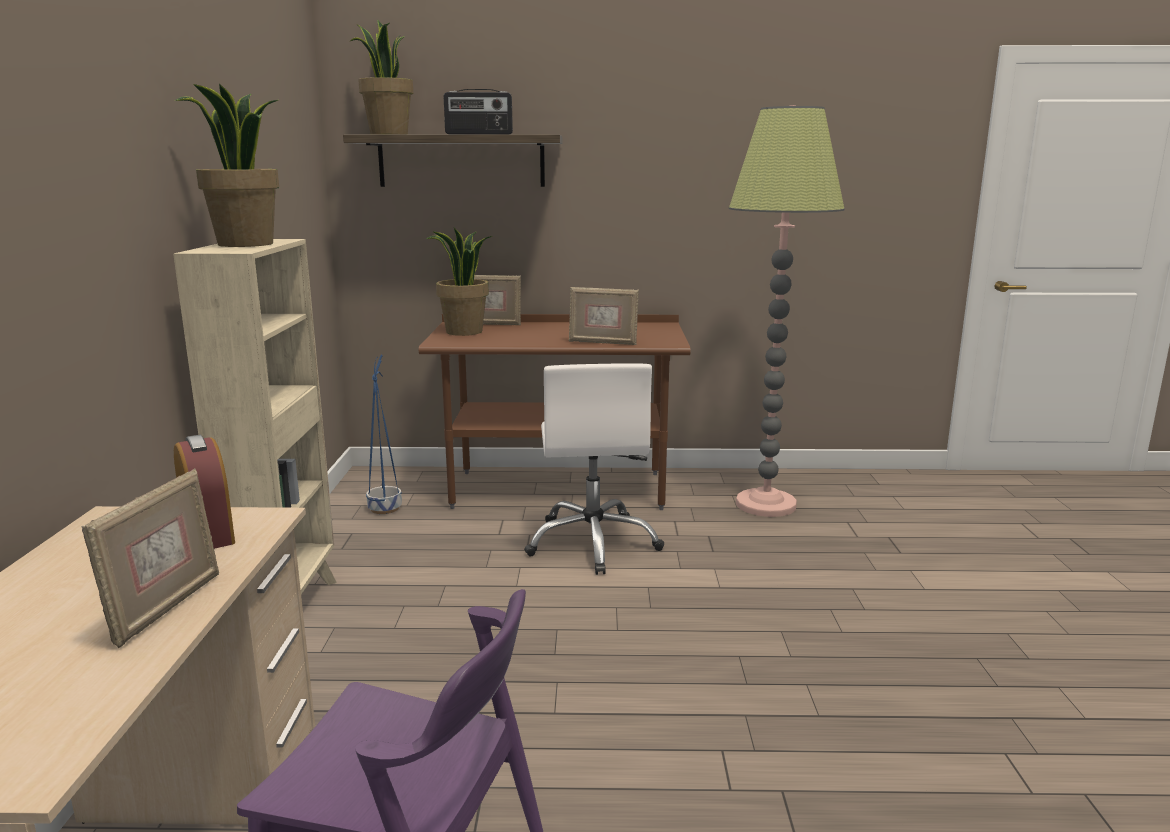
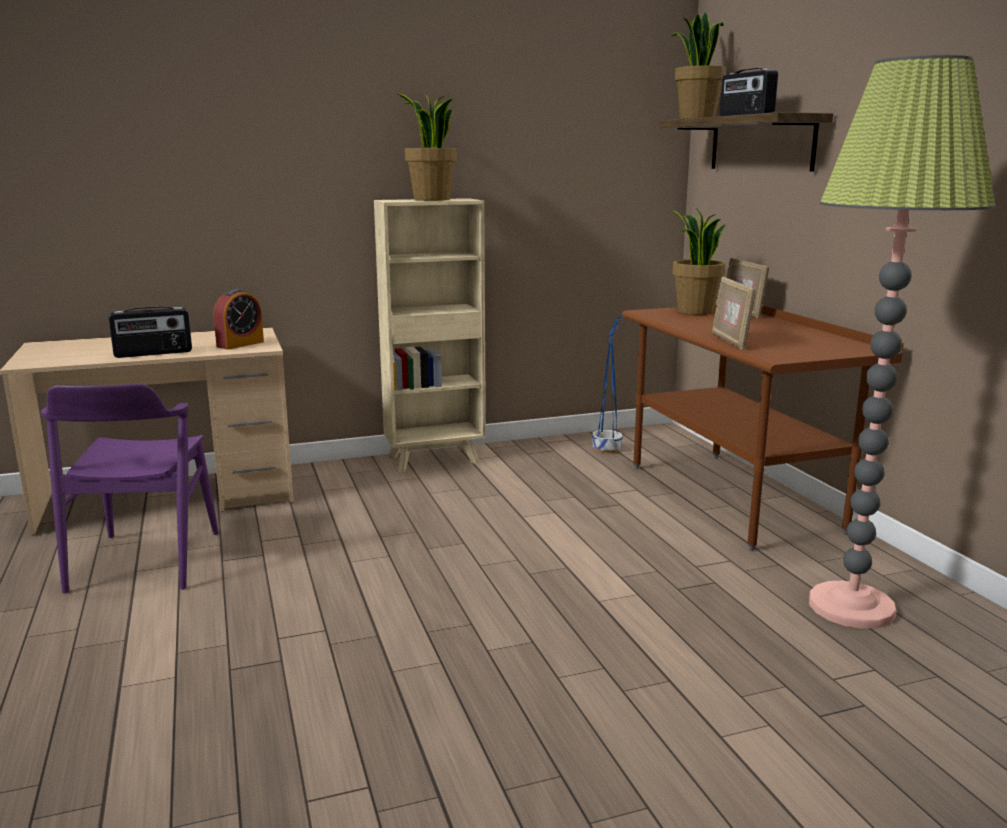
camera: 70 degrees right, 0 degrees up
picture frame [82,468,219,648] -> radio [109,306,192,358]
white office chair [524,363,664,575] -> none

